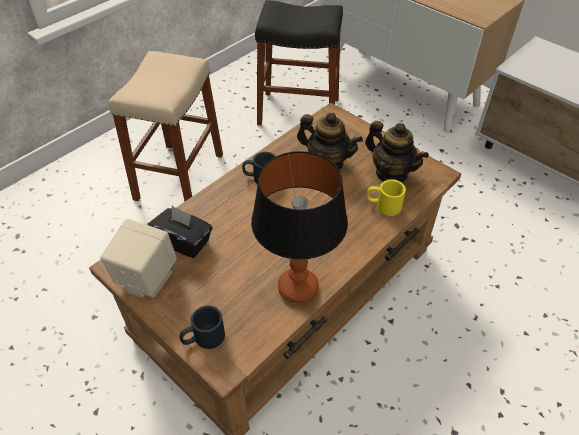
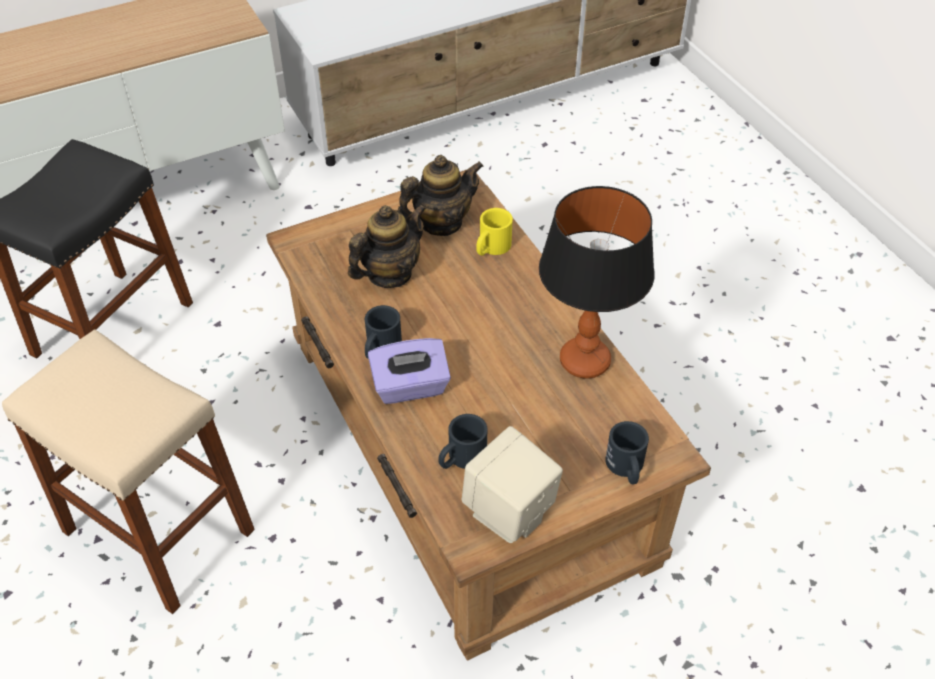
camera: 70 degrees left, 0 degrees up
black tissue box [148,206,212,258] -> black mug [438,414,488,469]
none -> purple tissue box [368,338,451,404]

